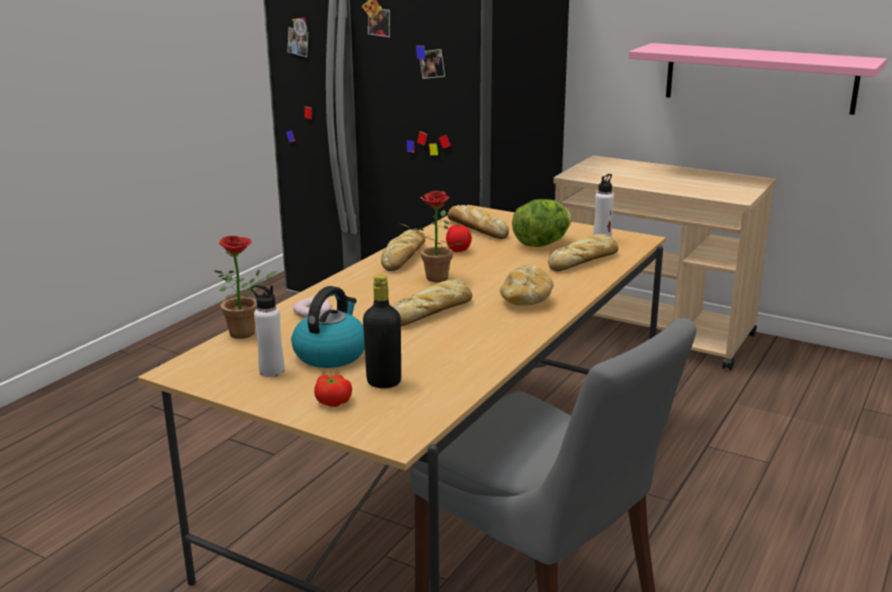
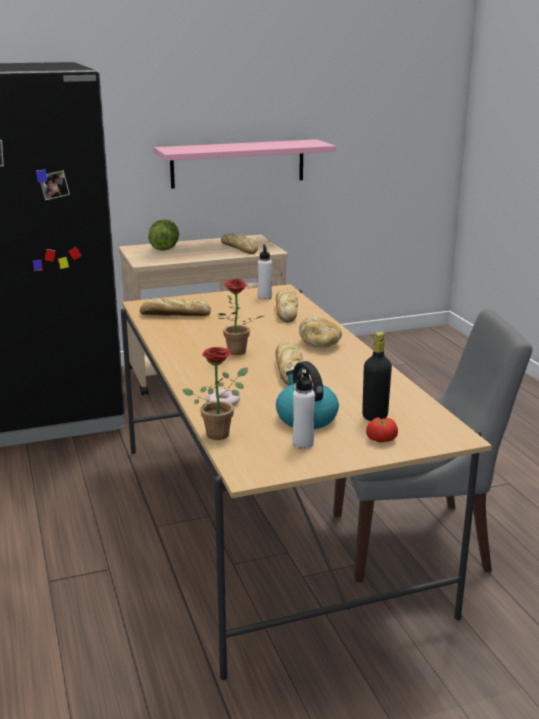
camera: 50 degrees left, 0 degrees up
bread [381,229,425,271] -> bread moved to [221,233,258,254]
tomato [446,224,472,252] -> none
lettuce [512,199,572,247] -> lettuce moved to [148,219,179,251]

